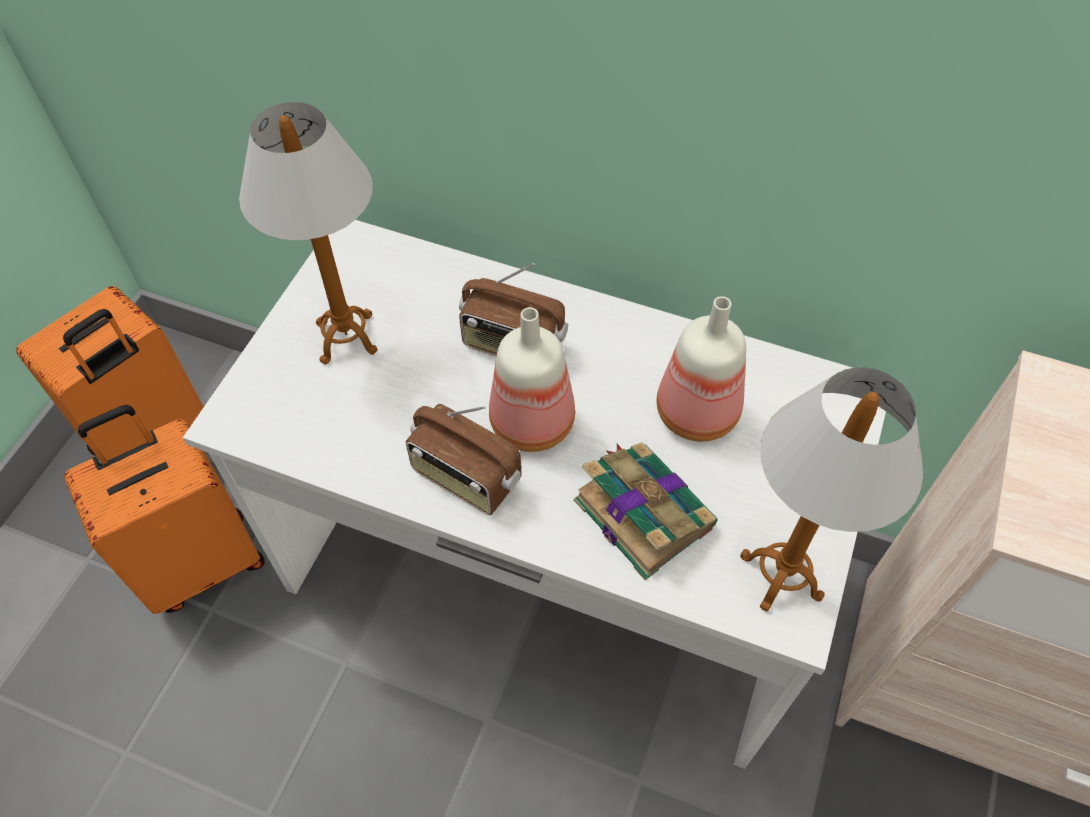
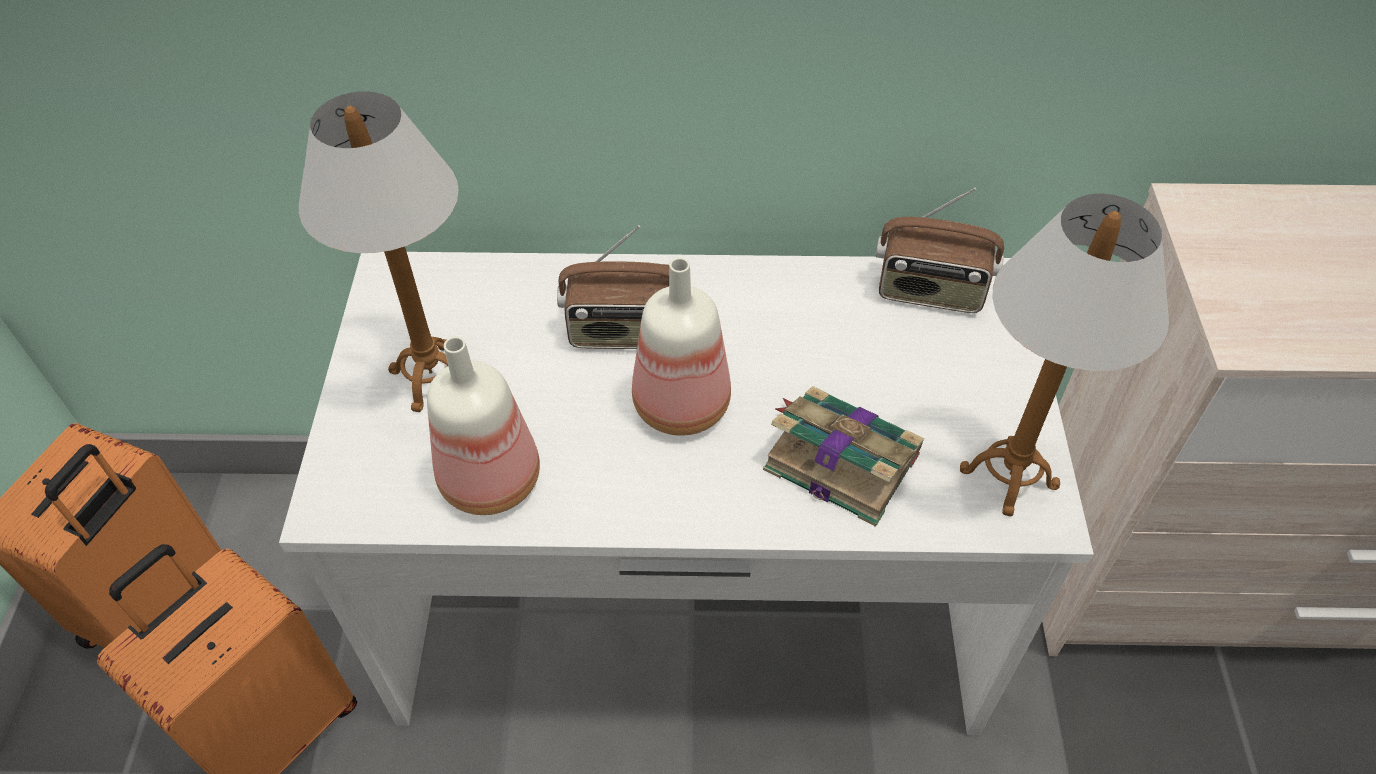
camera: 20 degrees left, 5 degrees down
radio [406,404,521,515] -> radio moved to [875,187,1004,313]
bottle [657,296,746,442] -> bottle moved to [427,336,540,515]

